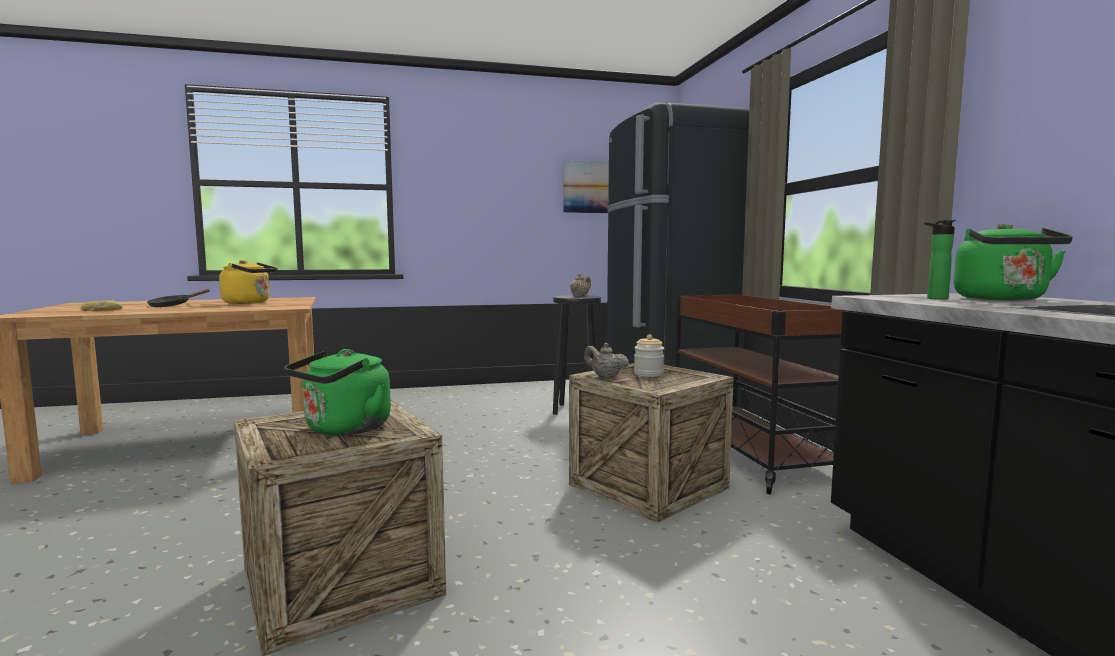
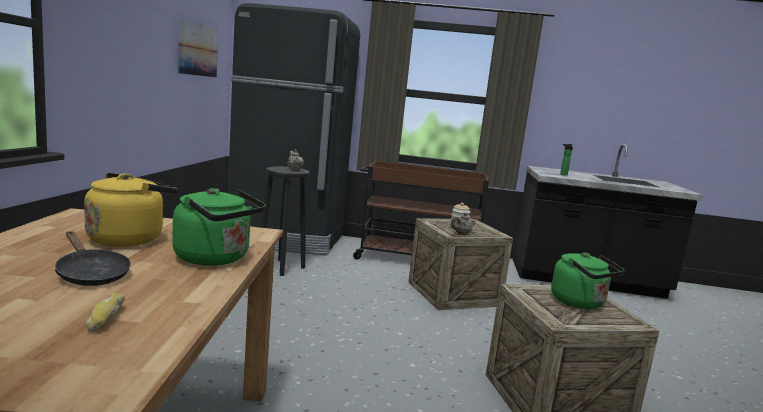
camera: 70 degrees left, 5 degrees up
green kettle [954,223,1073,301] -> green kettle moved to [172,188,266,266]

